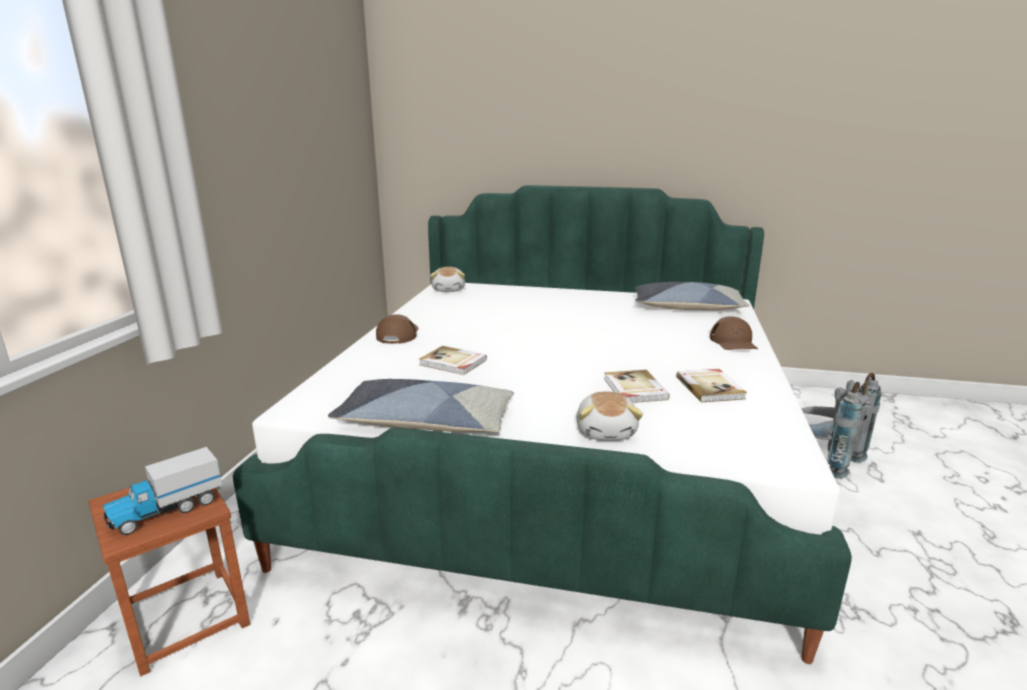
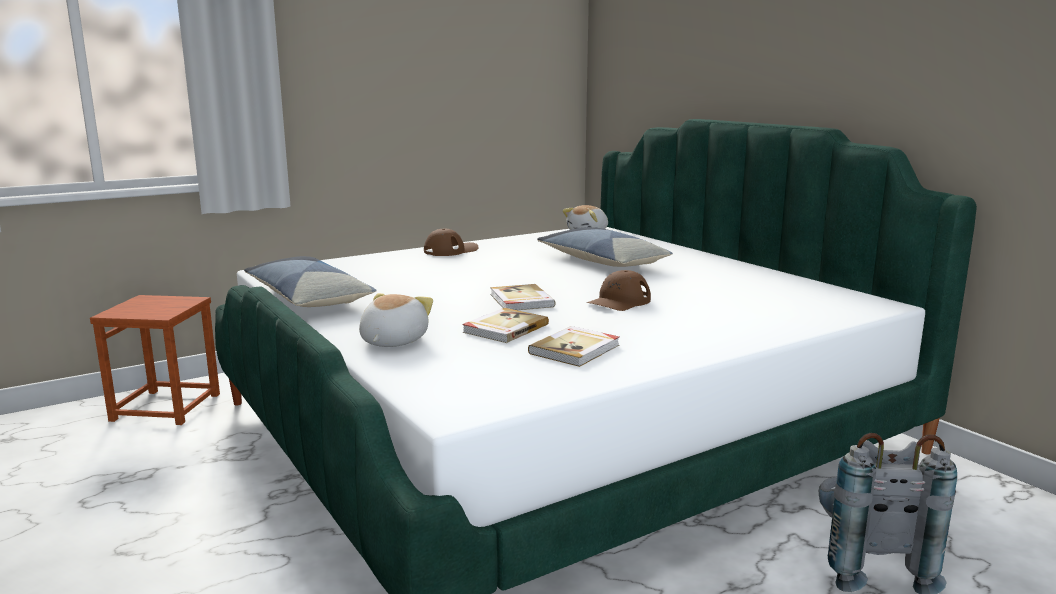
camera: 45 degrees right, 5 degrees down
toy truck [103,447,222,535] -> none
book [419,346,487,375] -> book moved to [490,284,555,310]
plush toy [576,391,643,440] -> plush toy turned 150 degrees clockwise [359,293,433,347]
pillow [635,282,750,310] -> pillow moved to [537,227,673,267]
brown cap [710,317,758,350] -> brown cap moved to [587,270,651,311]

